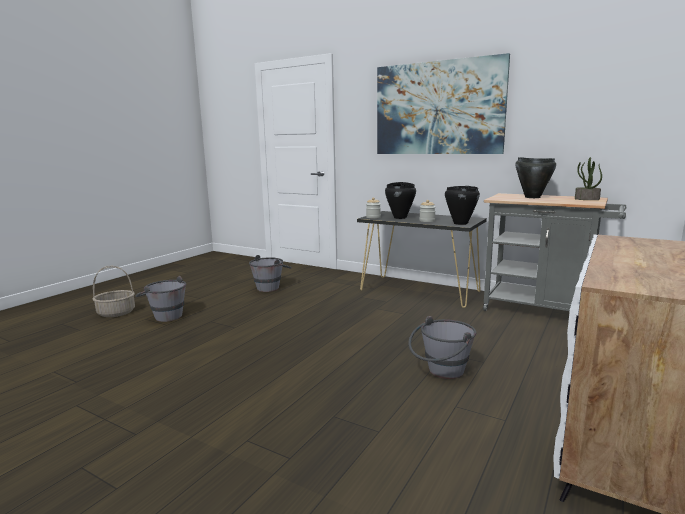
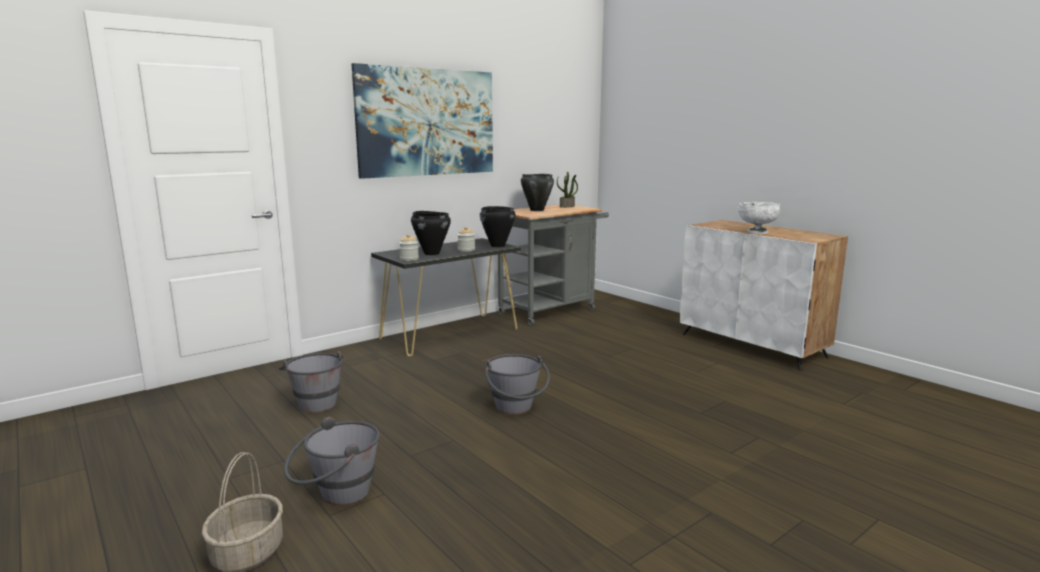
camera: 70 degrees left, 0 degrees up
grey bucket [408,316,476,379] -> grey bucket moved to [485,354,550,415]
none -> white bowl [738,202,780,234]

